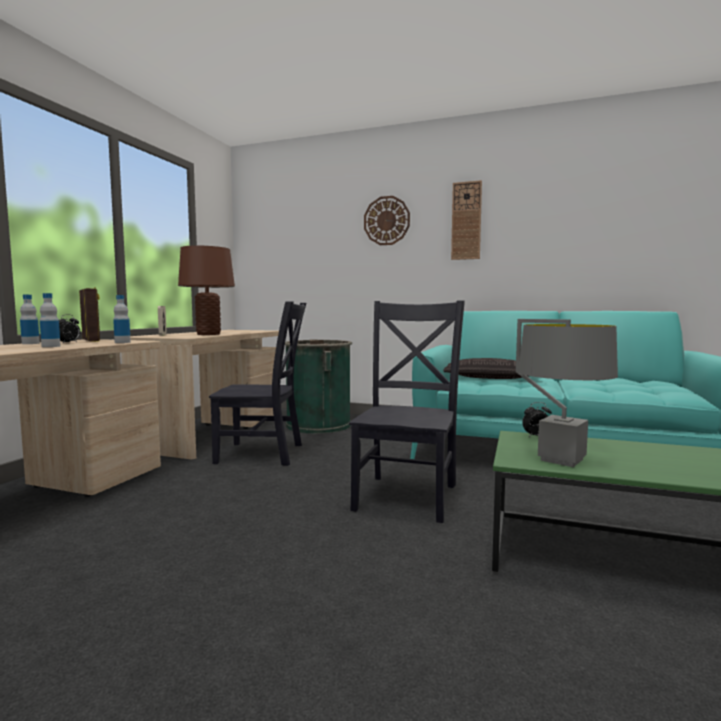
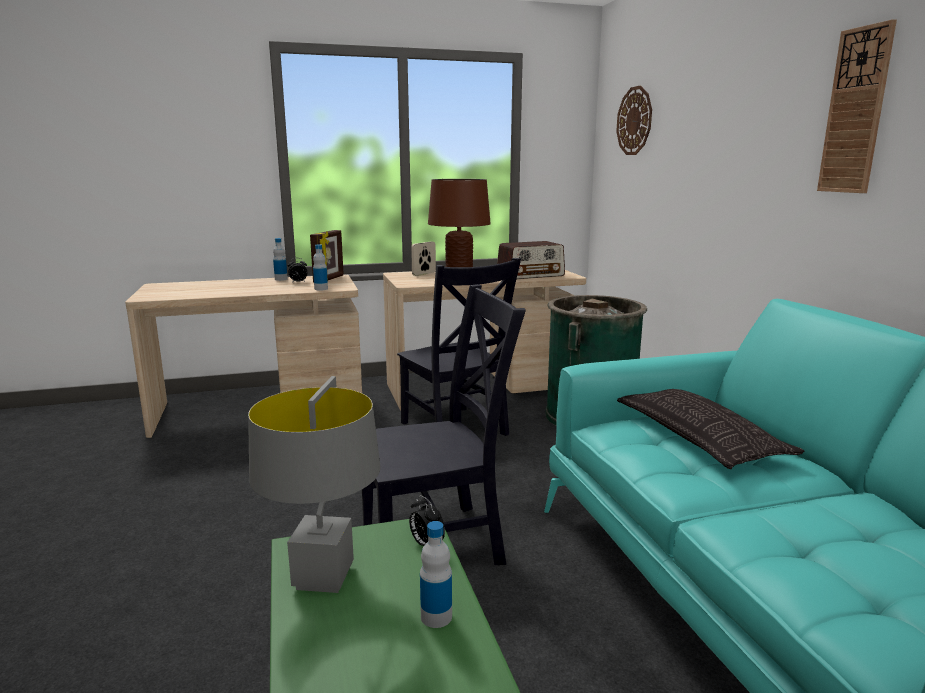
camera: 55 degrees right, 10 degrees up
bottle [40,293,61,347] -> bottle moved to [420,521,452,628]
wall clock [364,196,410,245] -> wall clock moved to [616,86,652,155]
none -> radio [497,241,565,279]

